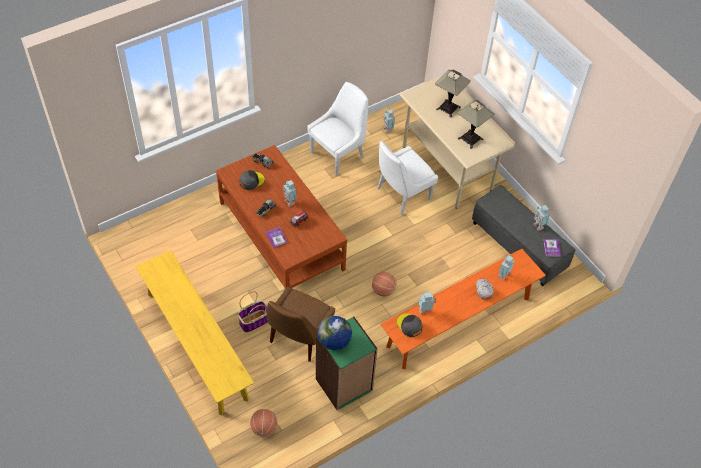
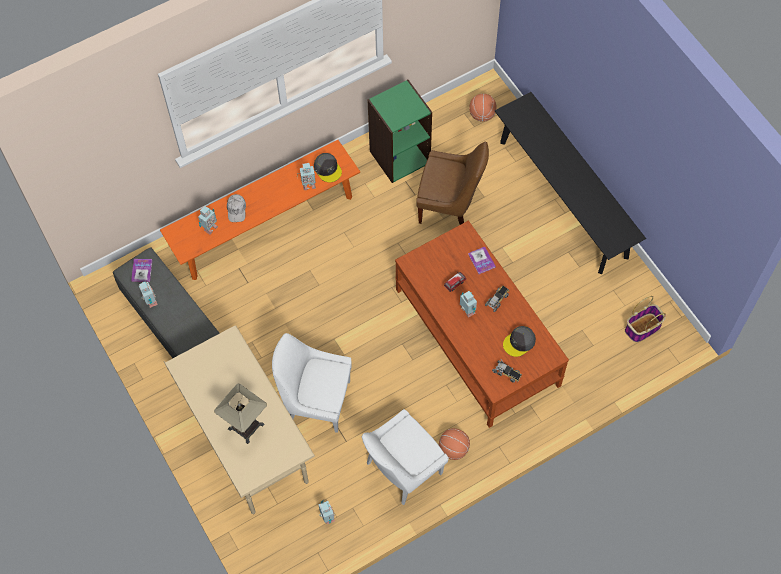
camera: 175 degrees left, 10 degrees up
yellow bench [135,250,254,415] -> black bench [495,92,646,274]
basket [237,291,268,333] -> basket moved to [625,296,666,342]
brown chair [267,286,335,362] -> brown chair turned 75 degrees clockwise [416,141,489,225]
globe [318,316,352,350] -> none
basketball [372,272,396,297] -> basketball moved to [439,428,470,460]
white chair [377,141,438,215] -> white chair turned 135 degrees counterclockwise [272,333,352,433]
table lamp [457,100,494,149] -> none

